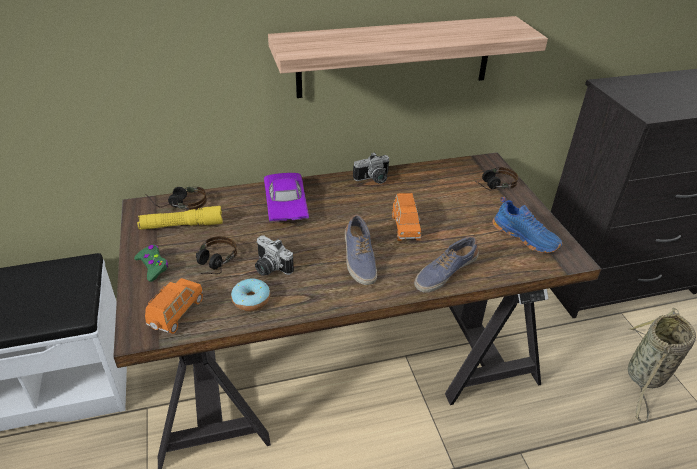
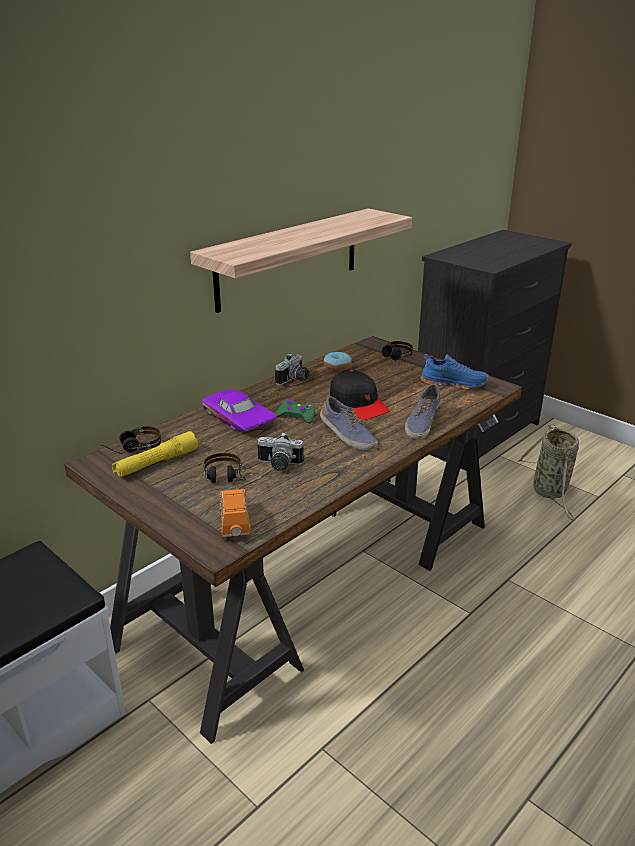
camera: 30 degrees left, 10 degrees down
green game controller [134,245,168,282] -> green game controller moved to [276,399,315,424]
donut [231,278,270,311] -> donut moved to [324,352,352,371]
orange toy car [392,193,421,241] -> black cap [330,369,389,420]

